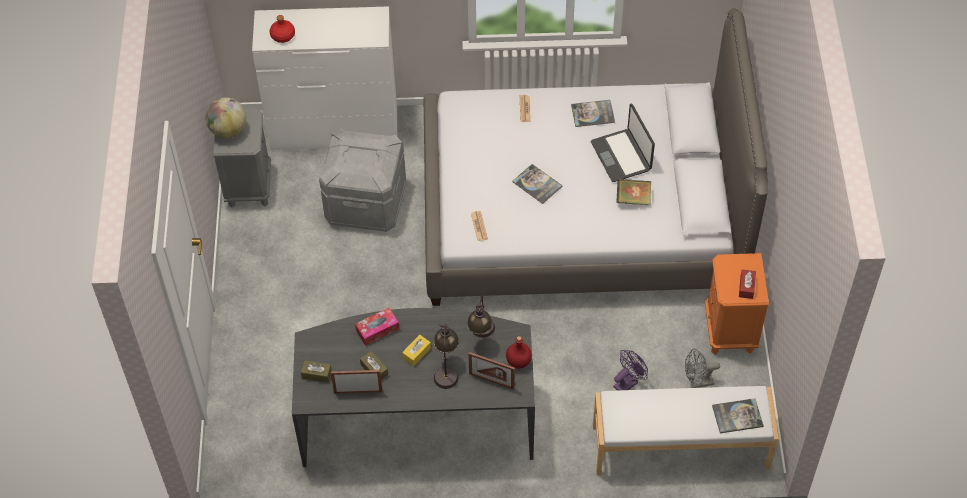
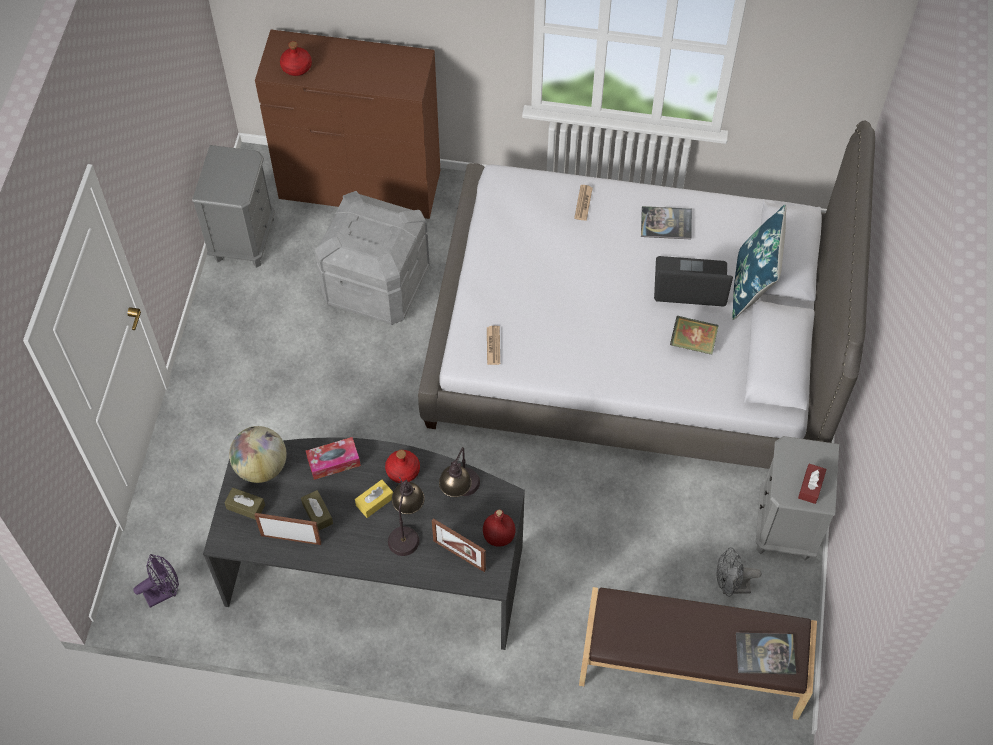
camera: 10 degrees right, 5 degrees up
globe [205,97,246,138] -> globe moved to [229,426,287,483]
white dresser [252,6,397,150] -> brown dresser [255,30,440,219]
book [513,164,563,204] -> none
laptop [591,104,655,182] -> laptop turned 105 degrees clockwise [654,256,733,307]
white bench [593,386,779,475] -> brown bench [579,587,817,720]
purple fan [613,350,648,391] -> purple fan moved to [133,554,179,608]
orange nightstand [705,253,769,355] -> grey nightstand [755,436,839,561]
none -> red bottle [385,450,420,483]
none -> blue pillow [732,205,786,320]

